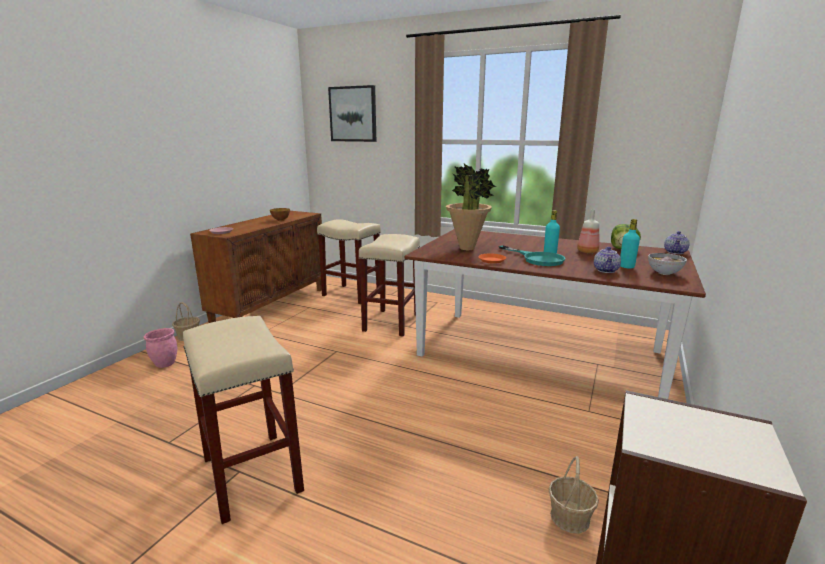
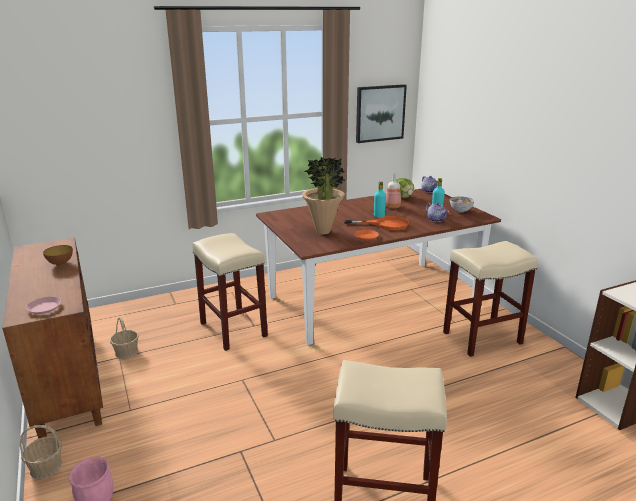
camera: 50 degrees left, 5 degrees up
beige stool [317,219,381,304] -> beige stool moved to [443,241,538,357]
picture [328,85,377,142] -> picture moved to [356,84,407,143]
turquoise frying pan [499,245,565,266] -> orange frying pan [344,216,409,230]
basket [548,456,599,534] -> basket moved to [110,317,139,359]

